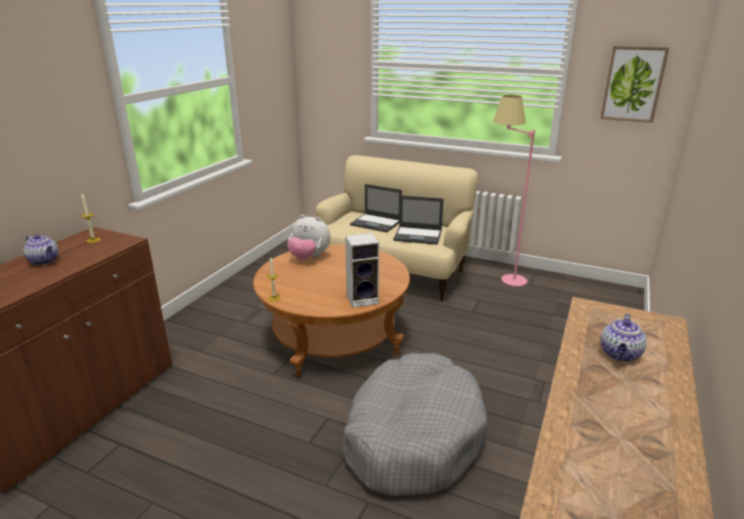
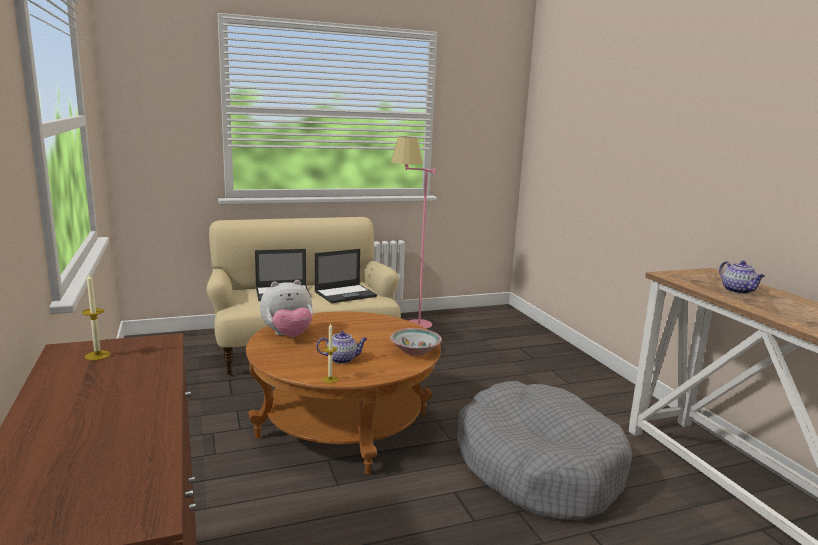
camera: 45 degrees left, 10 degrees down
teapot [23,234,58,265] -> teapot moved to [316,331,367,364]
speaker [345,233,379,308] -> bowl [390,328,442,356]
picture [600,46,669,123] -> none

